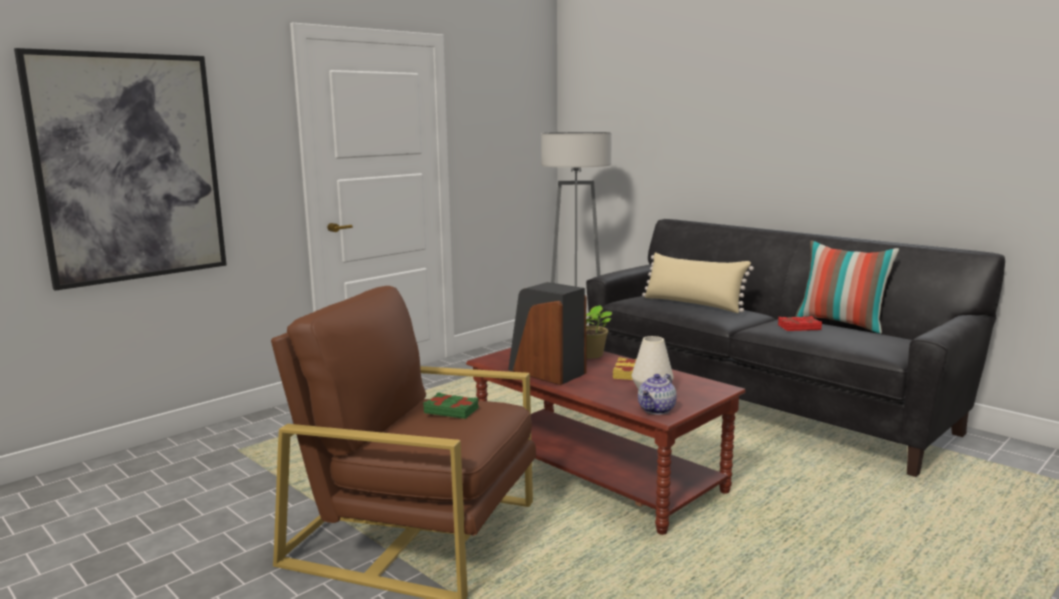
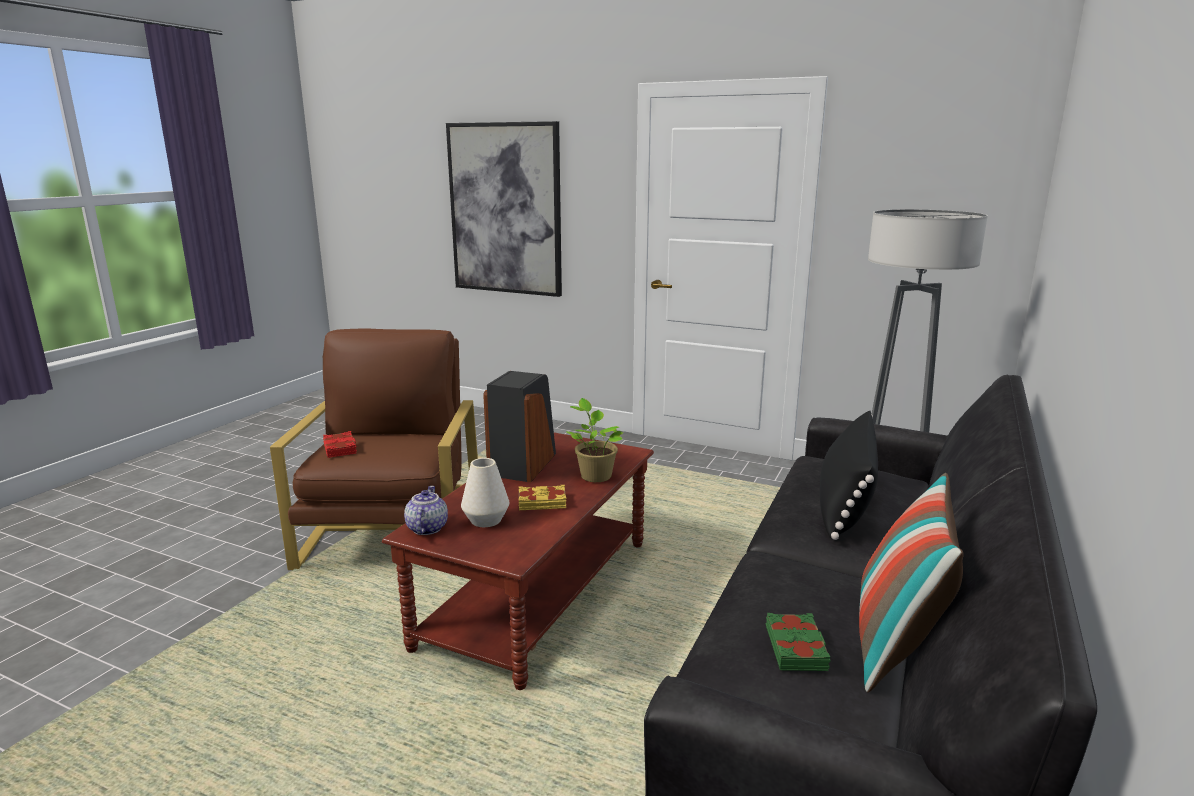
camera: 70 degrees right, 5 degrees up
green book [423,393,479,419] -> green book moved to [766,613,831,671]
teapot [638,374,677,415] -> teapot turned 75 degrees clockwise [404,486,448,535]
beige pillow [642,253,754,313] -> black pillow [820,411,878,540]
red book [778,316,822,331] -> red book moved to [323,431,357,458]

